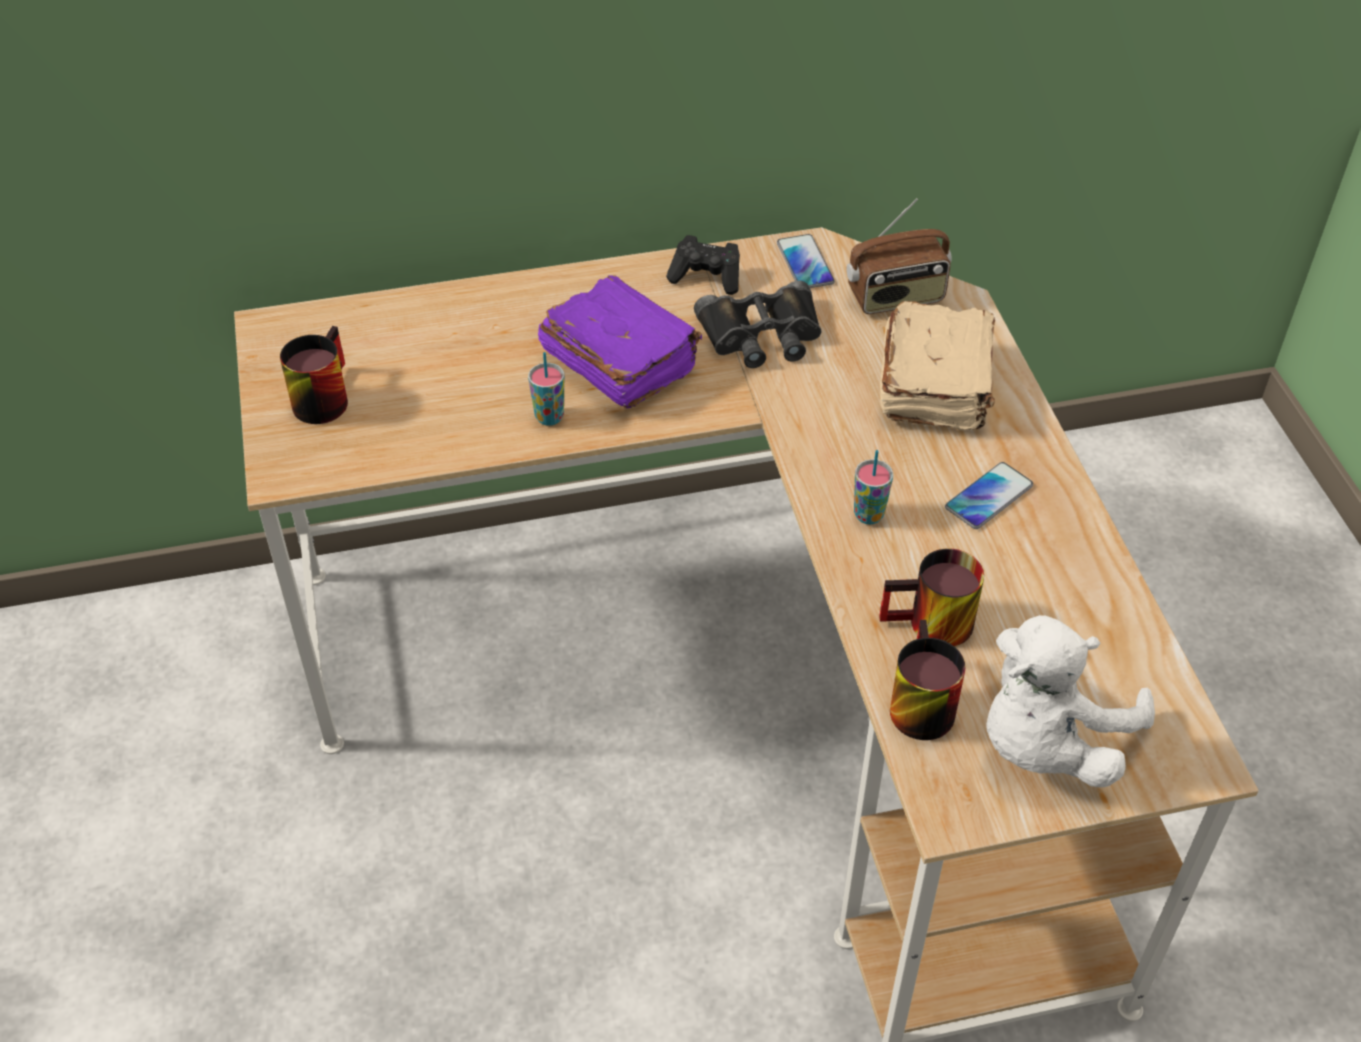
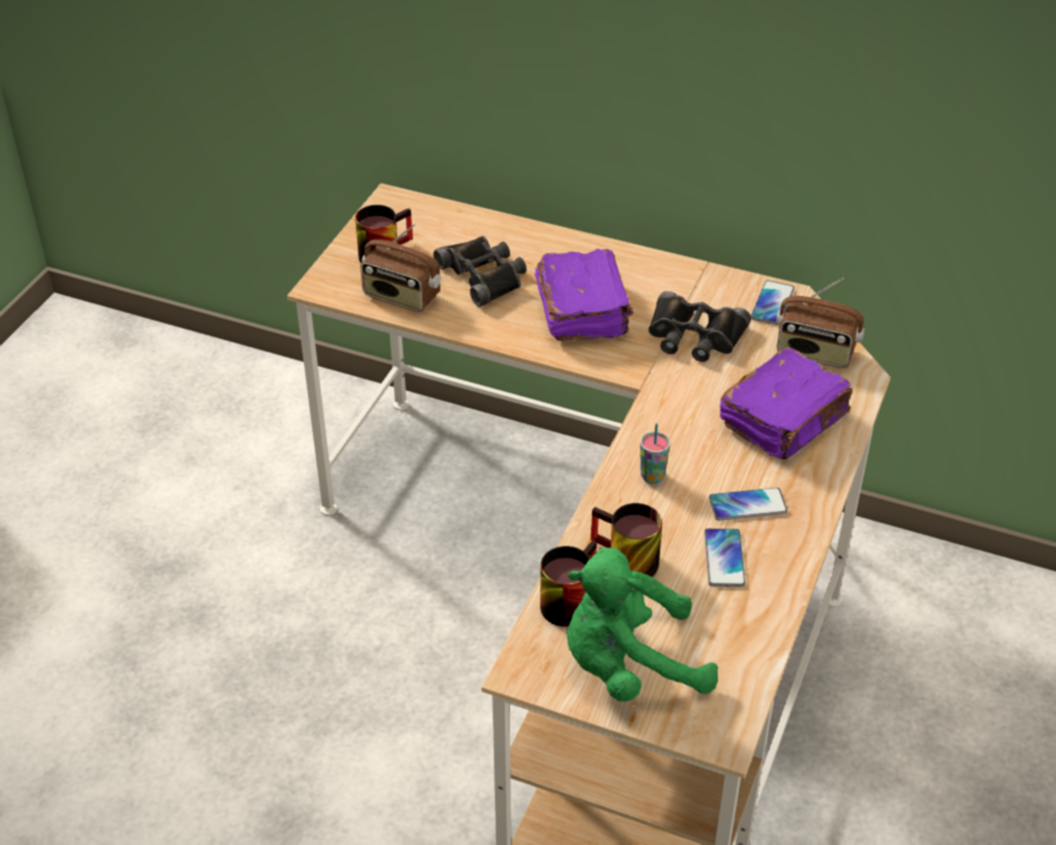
camera: 35 degrees right, 5 degrees down
cup [528,352,564,426] -> none
black game controller [666,235,740,295] -> none
beige book [880,301,995,431] -> purple book [719,348,852,459]
white plush toy [986,615,1155,787] -> green plush toy [566,547,718,702]
none -> radio [361,224,441,312]
none -> black binoculars [433,236,527,307]
none -> phone [704,528,746,587]

